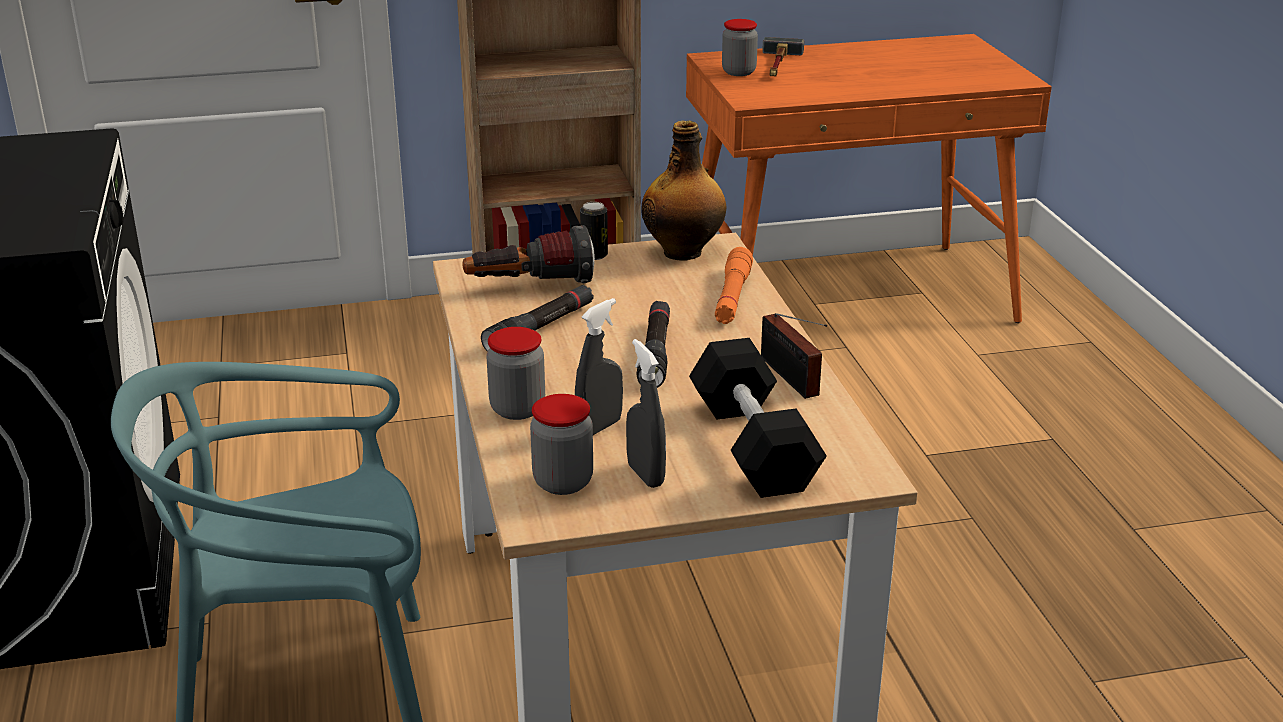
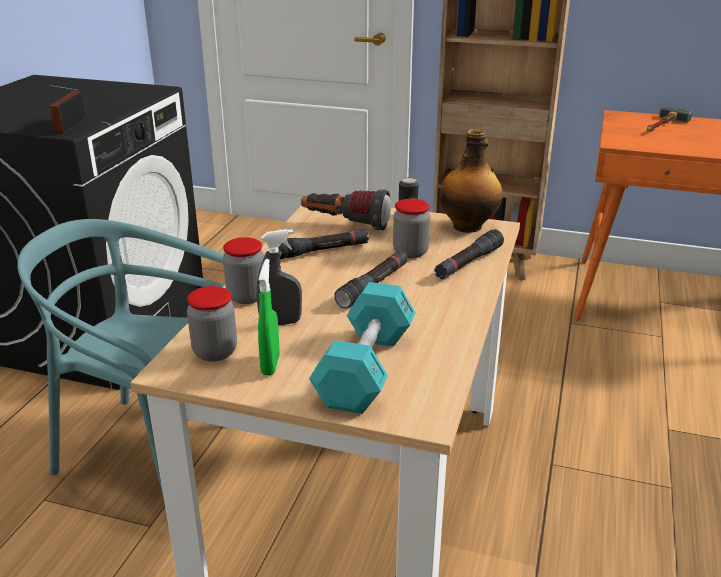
camera: 30 degrees right, 0 degrees up
grey spray bottle [626,339,666,488] -> green spray bottle [258,259,280,375]
black dumbbell [689,338,827,498] -> turquoise dumbbell [309,282,415,414]
orange flashlight [715,247,753,324] -> black flashlight [434,229,504,279]
jar [722,19,758,76] -> jar moved to [393,199,430,258]
radio [761,313,827,399] -> radio moved to [48,85,87,134]

